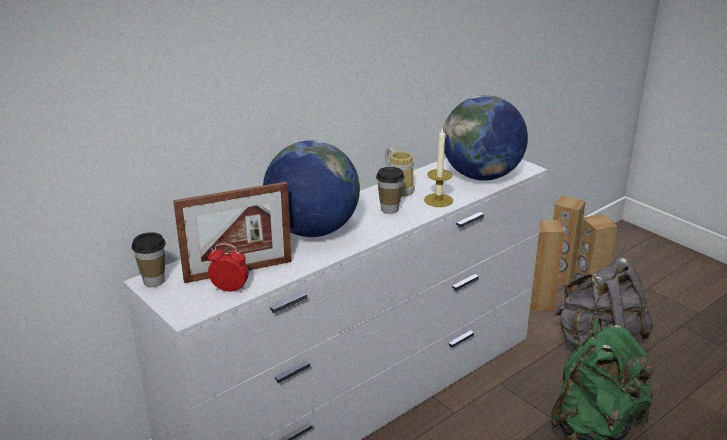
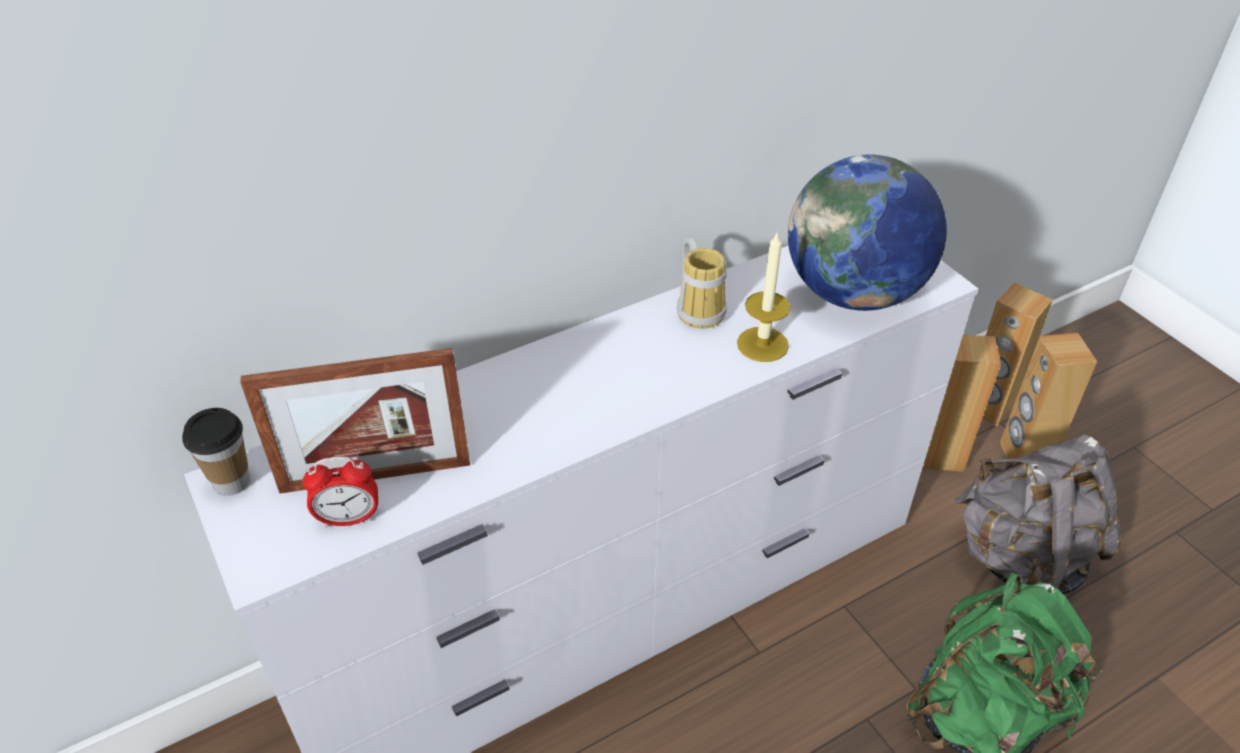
camera: 10 degrees right, 15 degrees up
alarm clock [208,243,249,293] -> alarm clock turned 150 degrees clockwise [303,456,378,527]
globe [263,140,360,237] -> none
cup [376,167,405,214] -> none

